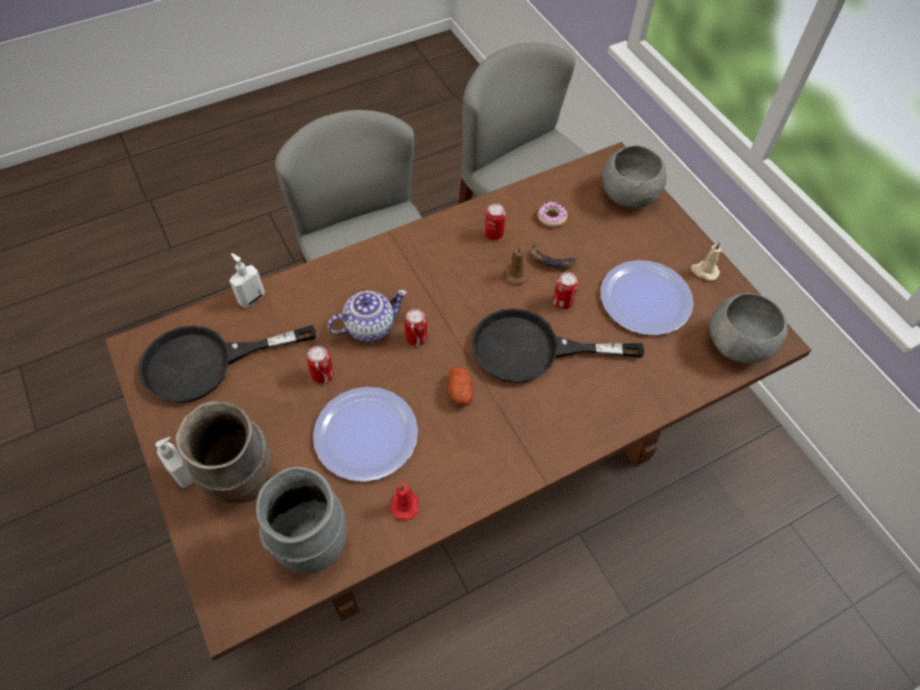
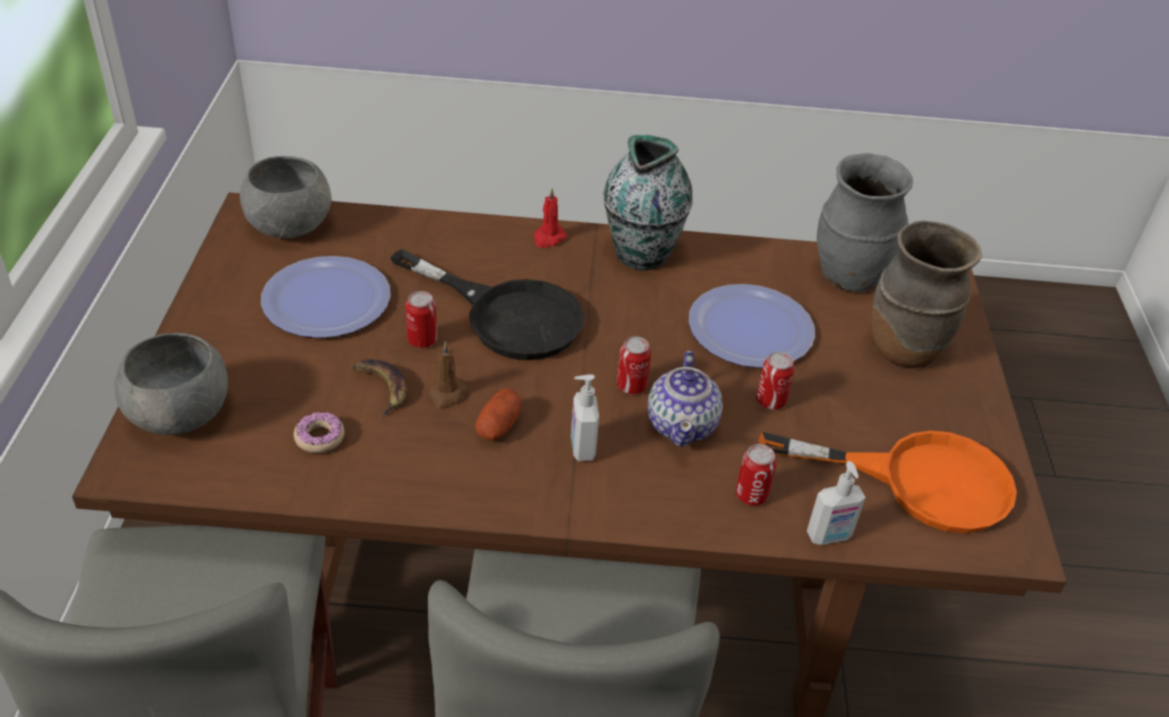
camera: 150 degrees left, 15 degrees down
black frying pan [139,325,316,403] -> orange frying pan [759,431,1017,533]
soap dispenser [155,437,194,488] -> soap dispenser moved to [571,374,599,461]
teapot [327,290,407,342] -> teapot turned 90 degrees counterclockwise [648,350,723,447]
red candle [390,482,419,520] -> red candle moved to [534,188,567,248]
potato [448,367,473,406] -> potato moved to [475,388,521,440]
can [484,203,506,240] -> can moved to [735,444,777,506]
beige candle [691,242,722,281] -> none
none -> vase [603,135,693,270]

